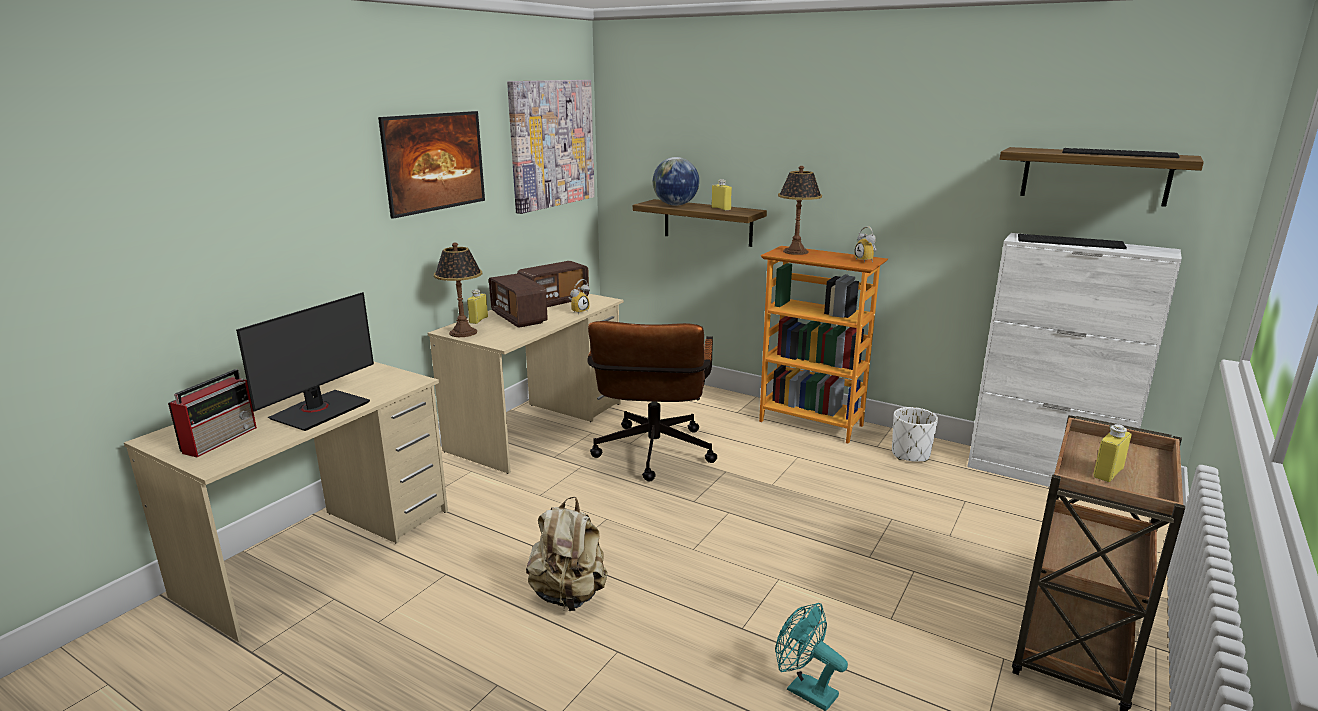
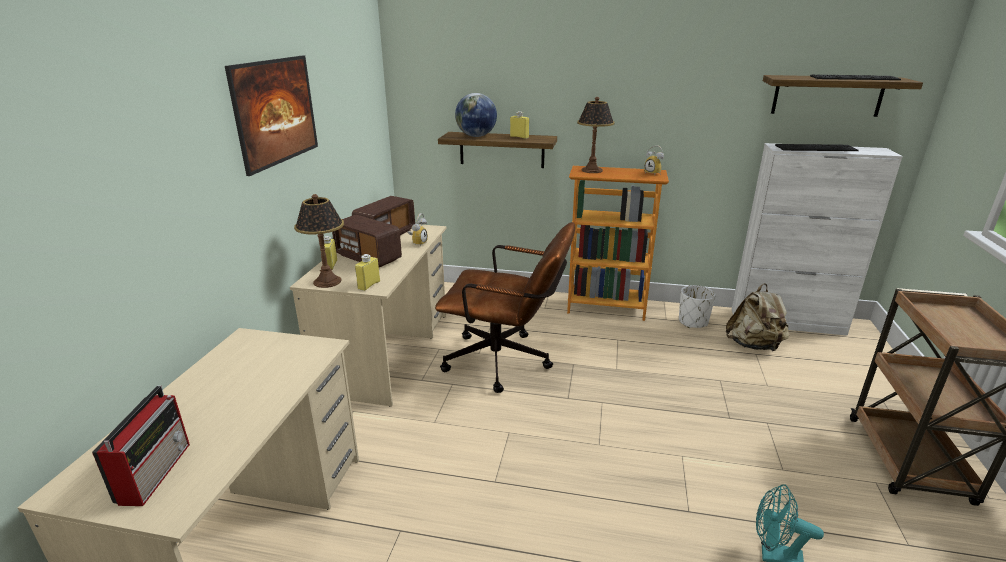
camera: 20 degrees left, 5 degrees up
monitor [236,292,374,431] -> none
picture [507,80,595,214] -> none
beige backpack [526,497,608,611] -> beige backpack moved to [726,283,790,351]
brown office chair [588,321,717,481] -> brown office chair turned 60 degrees counterclockwise [435,222,575,393]
yellow bottle [1093,424,1131,482] -> yellow bottle moved to [355,254,380,291]

